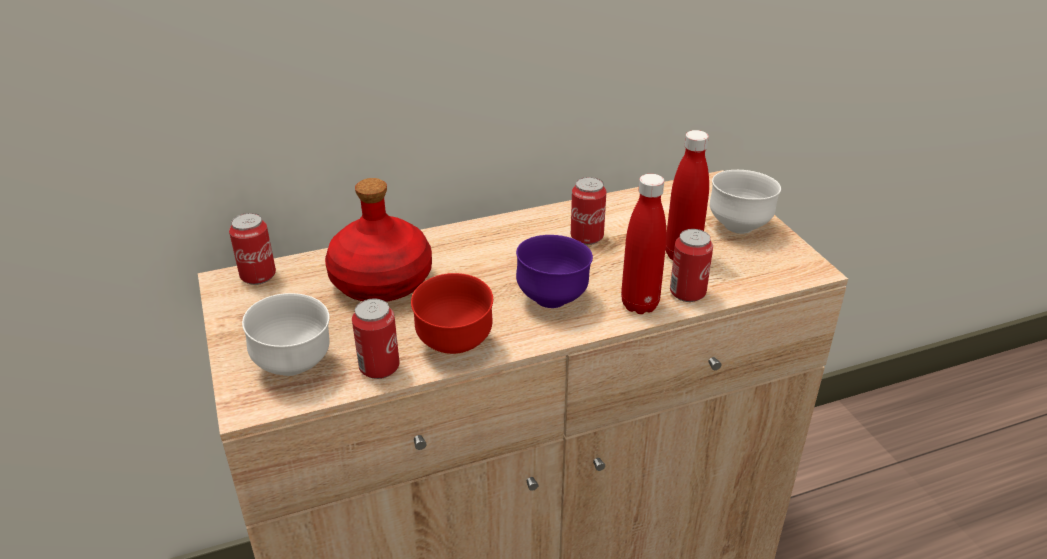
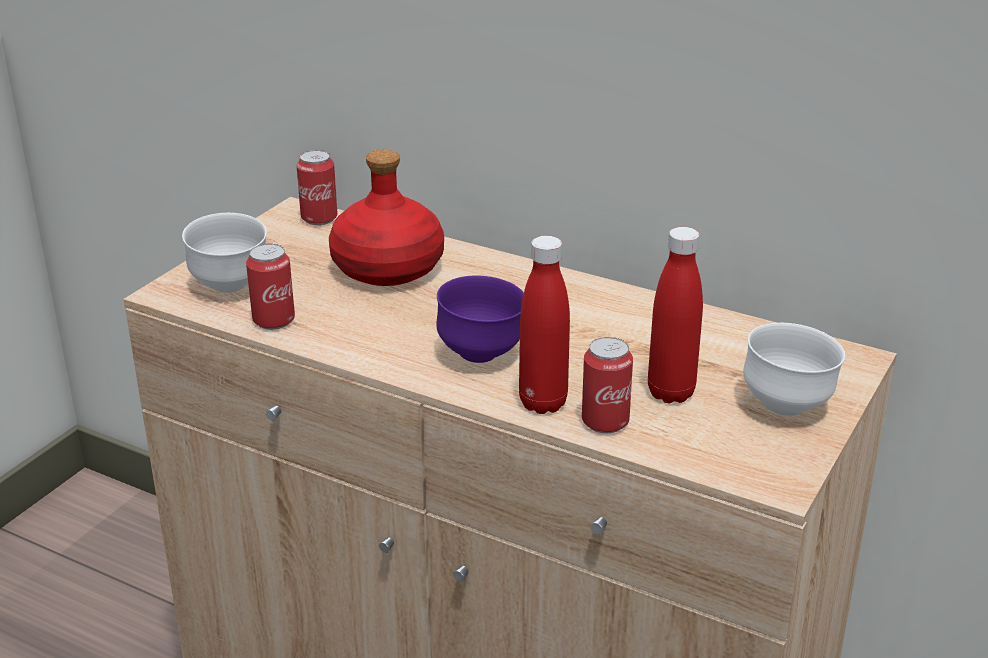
camera: 50 degrees right, 5 degrees down
red bowl [411,273,493,354] -> none
can [571,177,606,245] -> none

